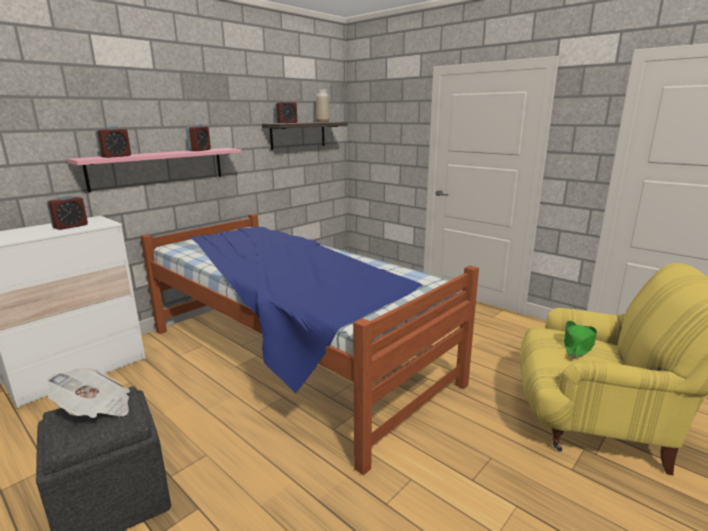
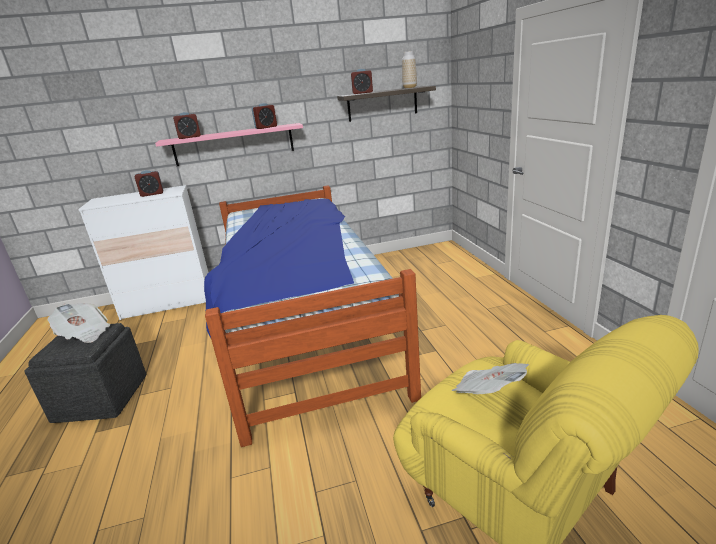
camera: 35 degrees right, 5 degrees up
green hat [564,321,597,357] -> newspaper [452,363,529,394]

